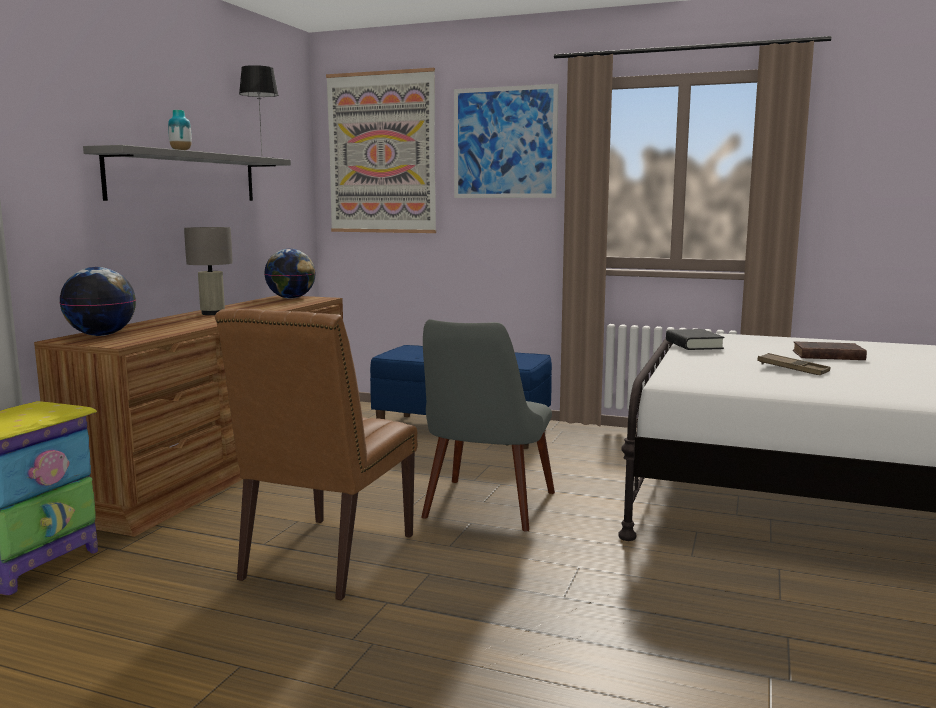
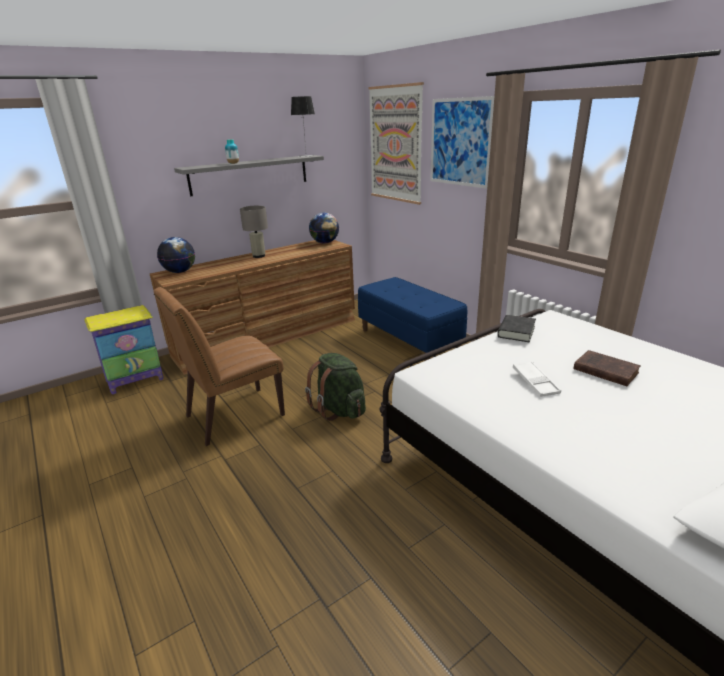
camera: 35 degrees right, 15 degrees up
grey chair [421,319,555,532] -> green backpack [305,353,366,421]
brown tray [757,353,830,375] -> white tray [513,362,561,397]

